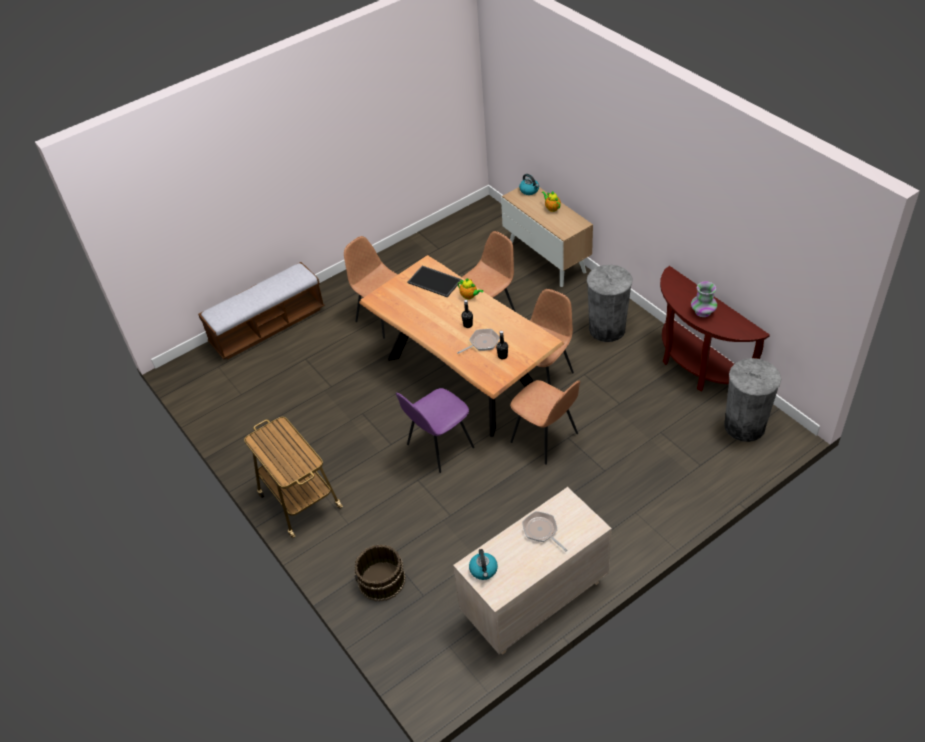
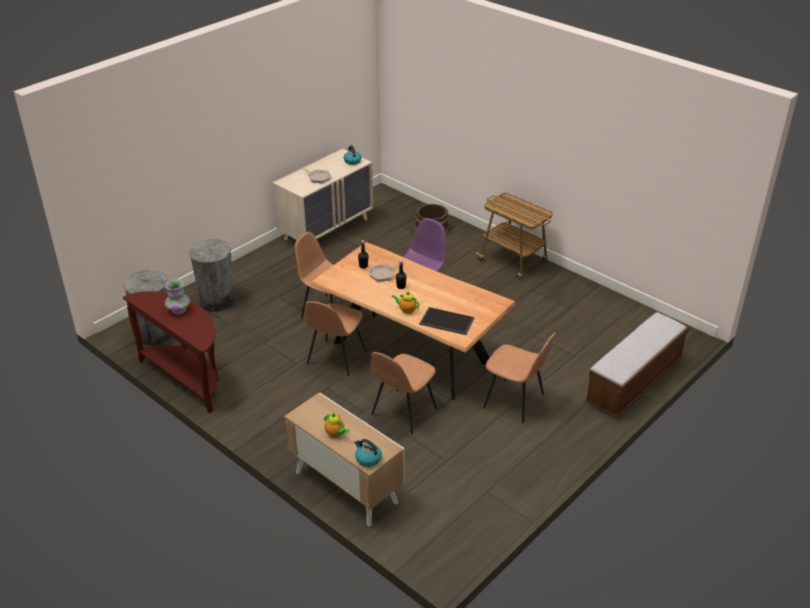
camera: 165 degrees right, 10 degrees down
grey trash can [587,265,633,342] -> grey trash can moved to [189,239,234,312]

